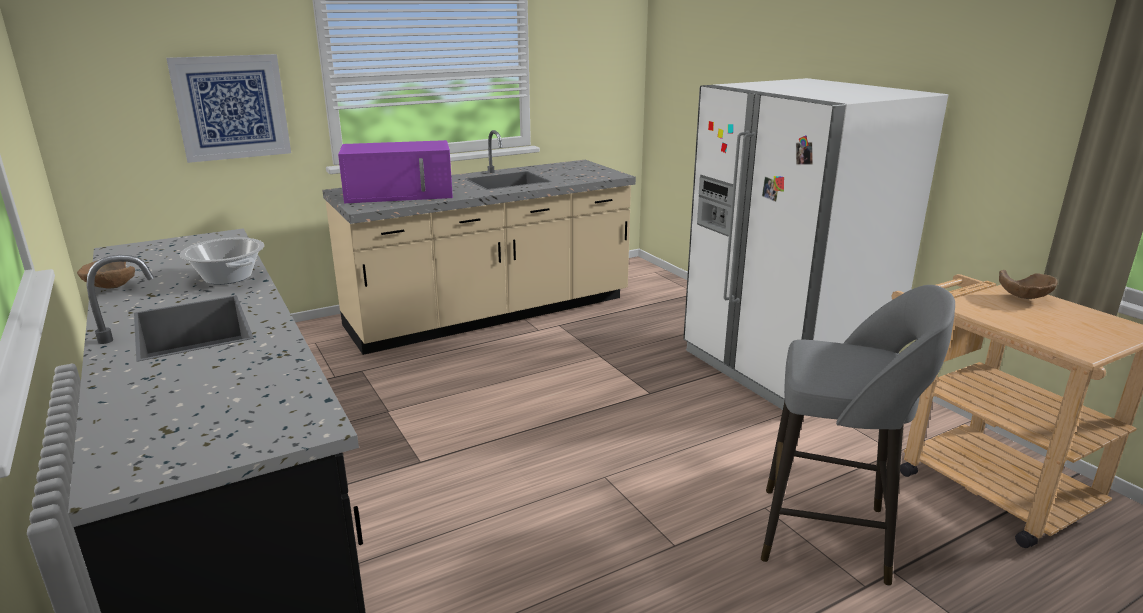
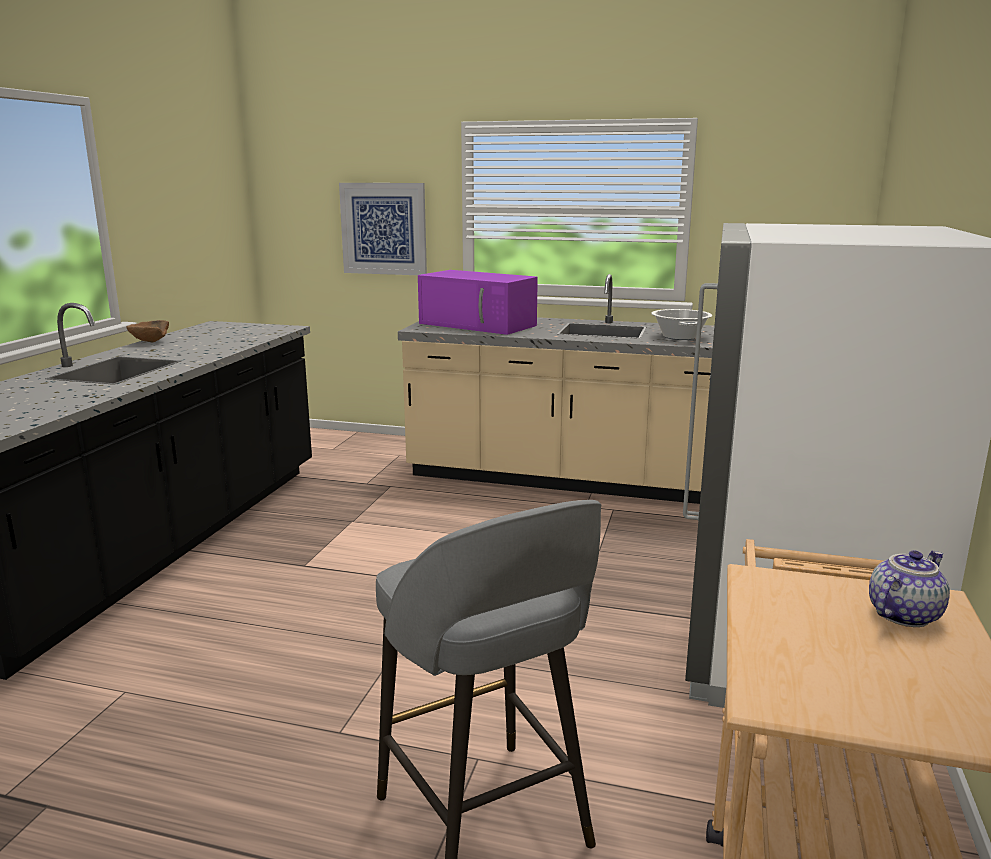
camera: 45 degrees right, 5 degrees down
cooking pot [180,237,264,285] -> cooking pot moved to [651,309,712,340]
brown bowl [999,270,1058,299] -> teapot [869,550,950,627]

